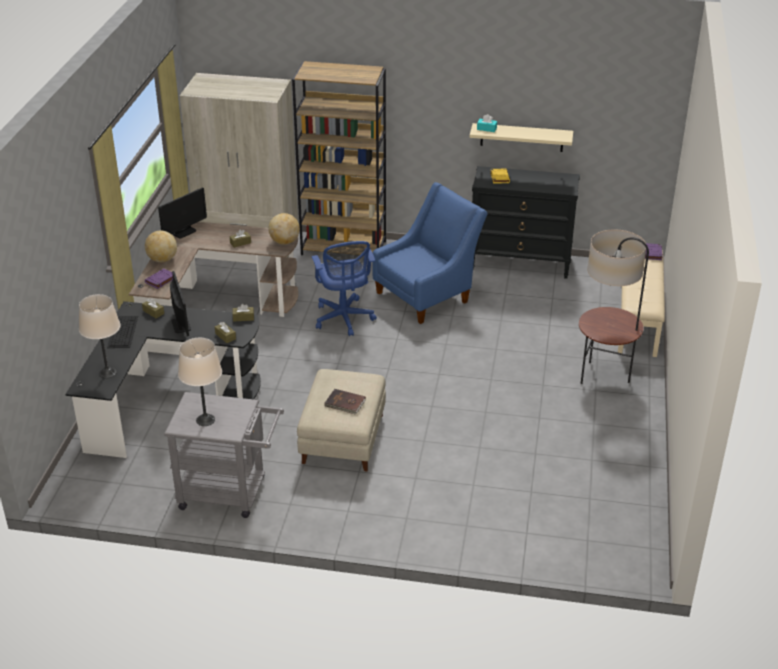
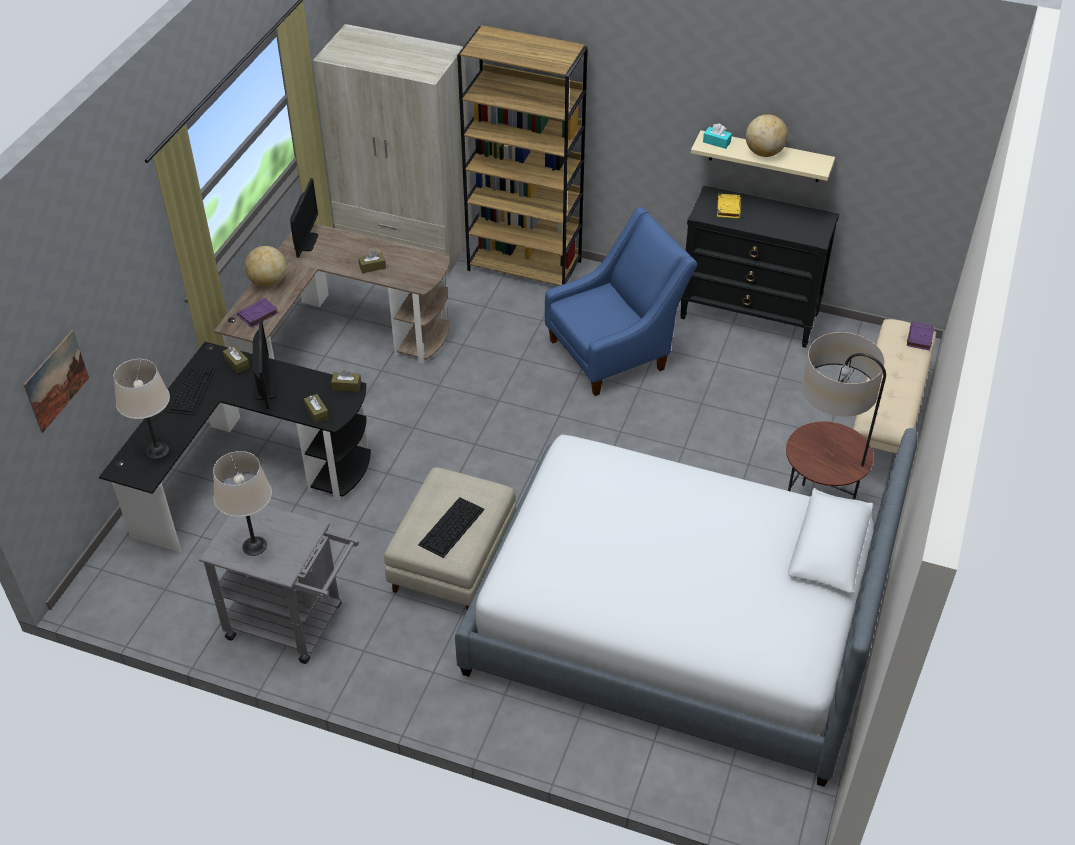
camera: 10 degrees right, 10 degrees up
monitor [158,187,207,238] -> monitor turned 45 degrees counterclockwise [290,178,318,258]
globe [268,213,300,244] -> globe moved to [746,114,788,157]
blue office chair [312,241,377,336] -> none
brown book [324,389,366,415] -> keyboard [418,497,485,558]
none -> picture [23,330,89,433]
none -> bed [455,428,917,787]

